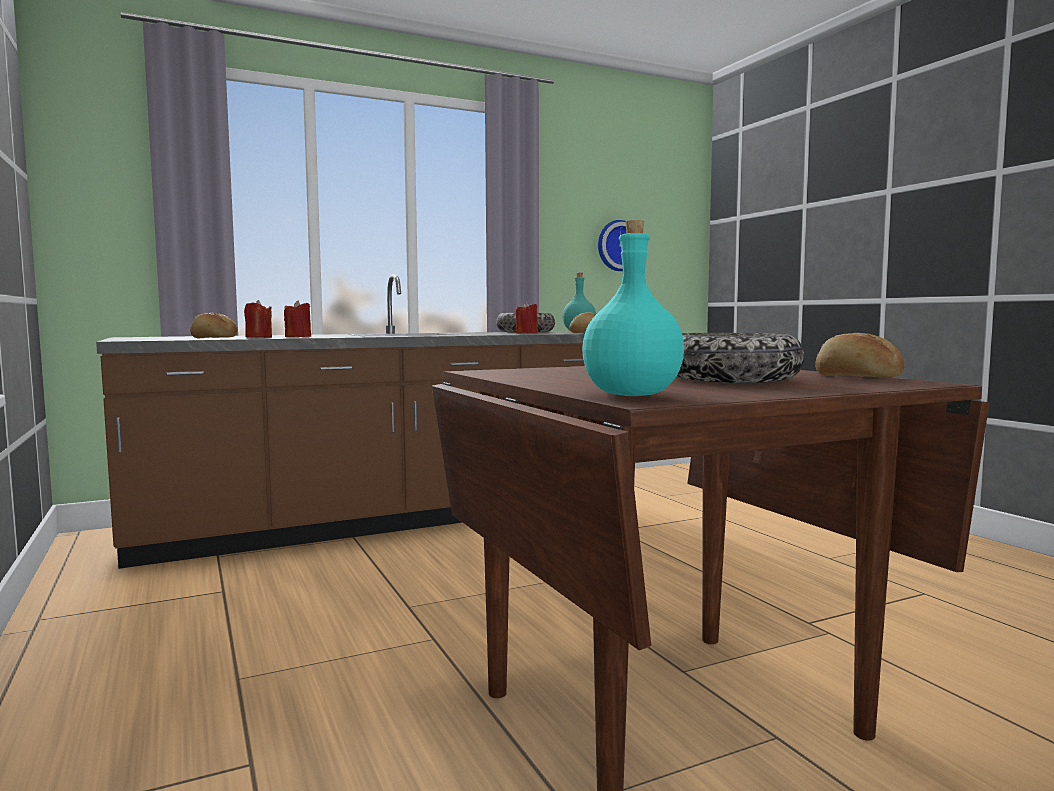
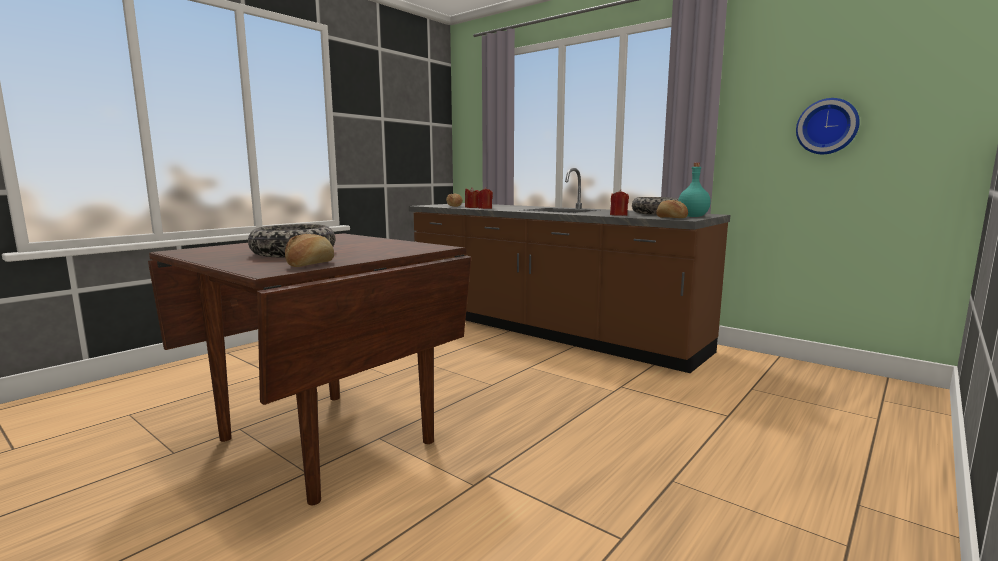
camera: 65 degrees right, 5 degrees up
turquoise bottle [582,220,684,396] -> none

